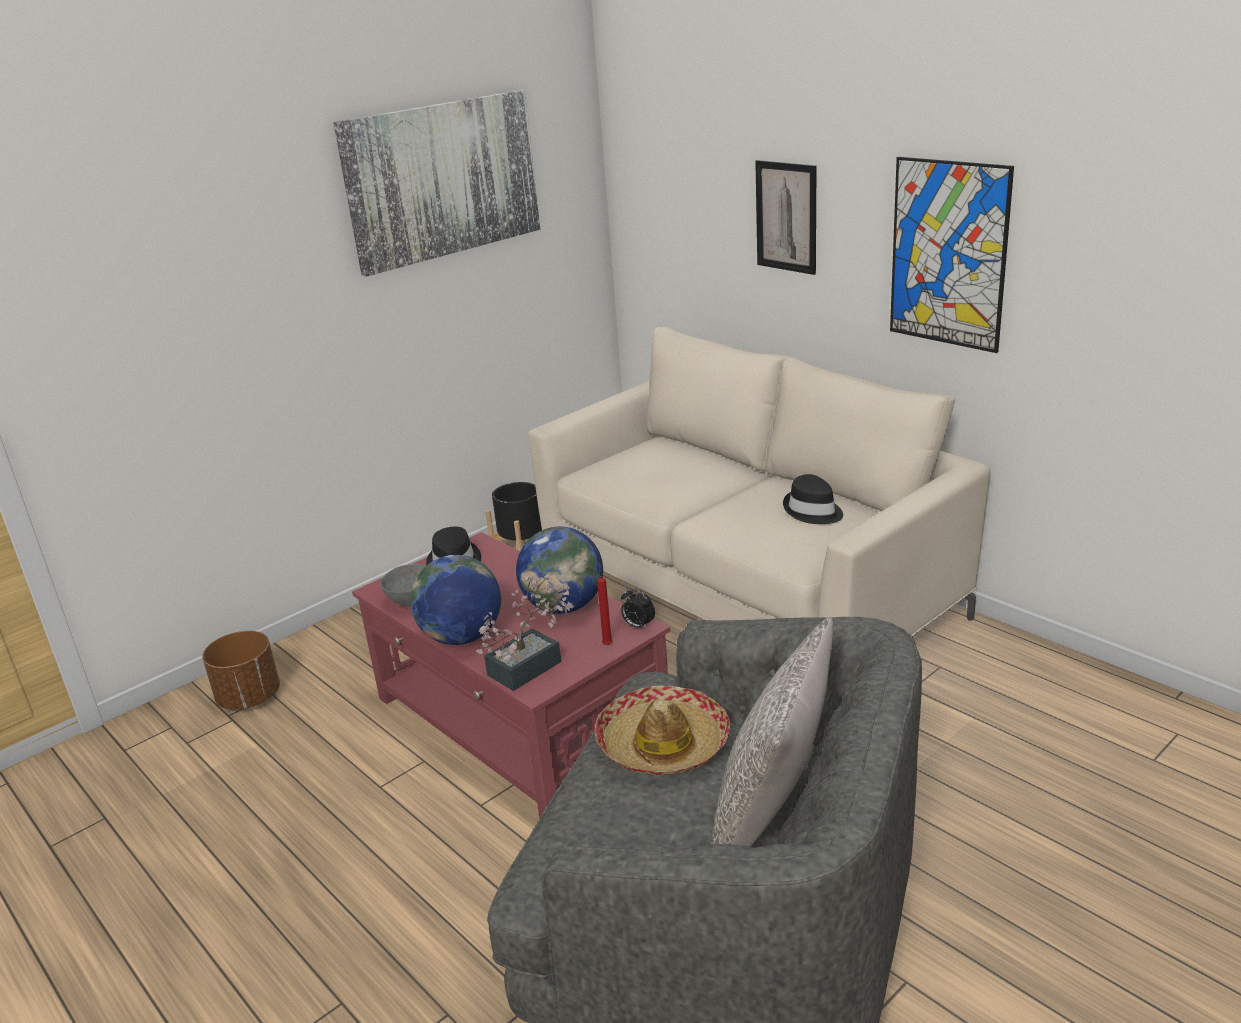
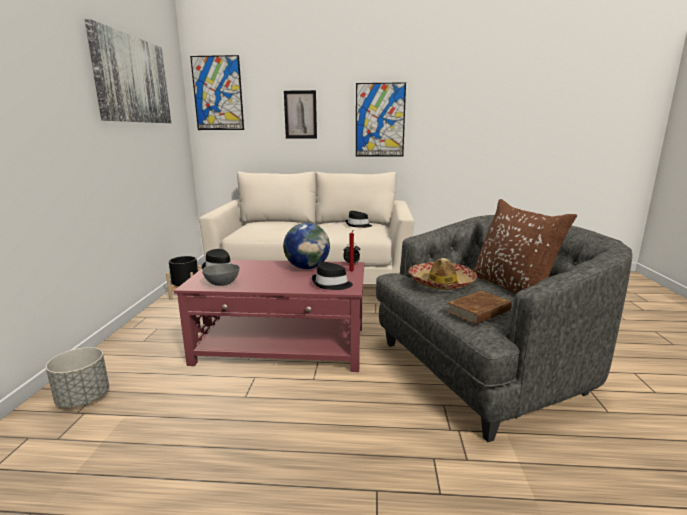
camera: 45 degrees left, 10 degrees down
brown planter [202,631,280,710] -> grey planter [46,347,109,408]
globe [410,555,501,645] -> none
potted plant [476,573,574,691] -> black hat [312,262,353,290]
grey pillow [711,617,833,847] -> brown pillow [472,199,577,294]
none -> picture [190,55,244,130]
none -> brown book [446,291,512,324]

